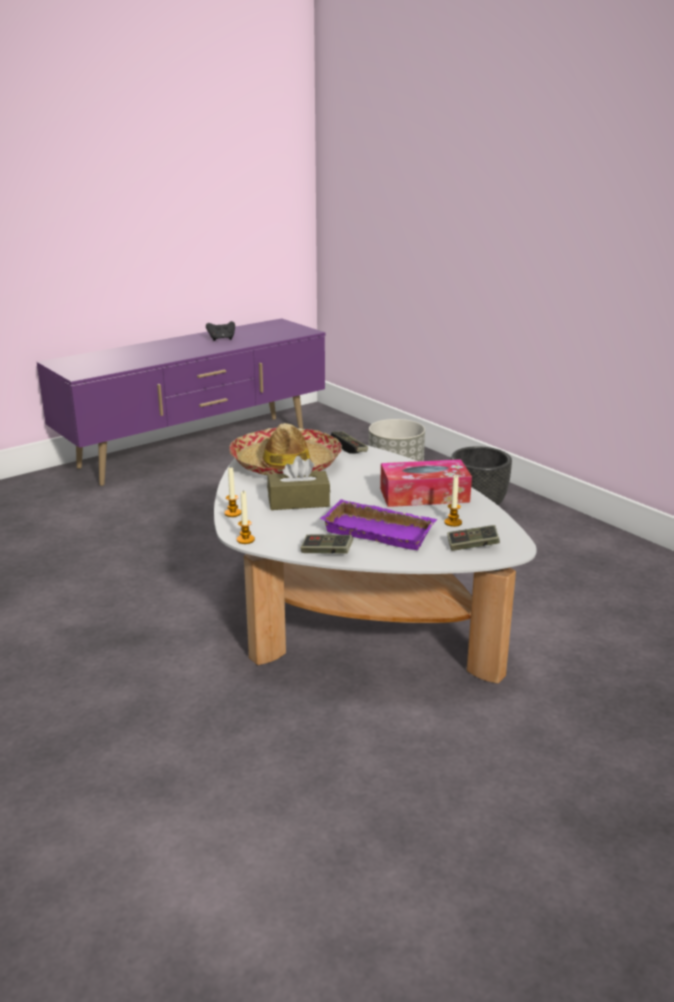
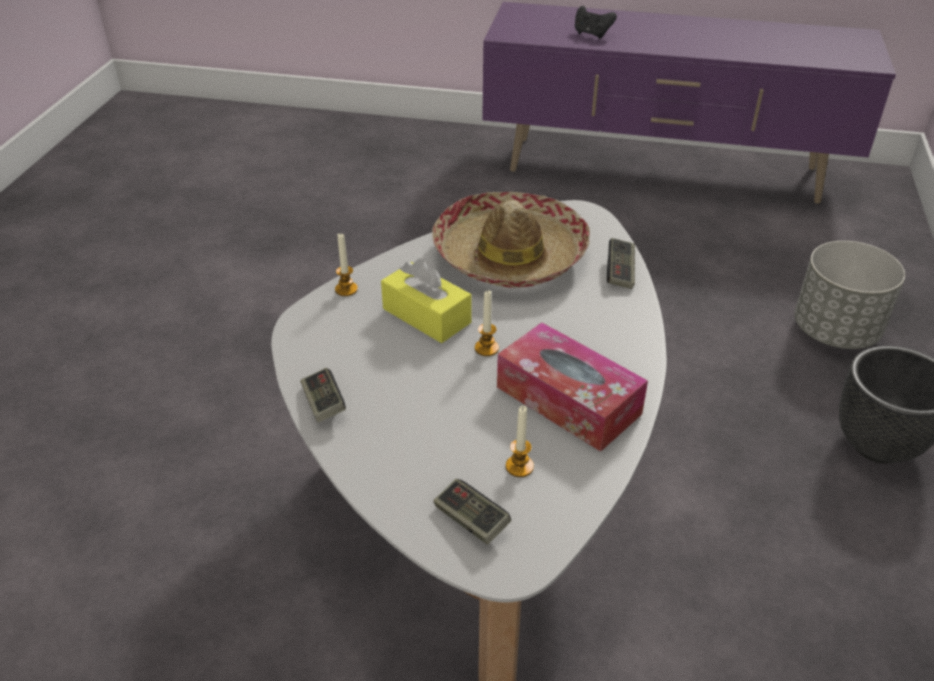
camera: 50 degrees right, 15 degrees up
black game controller [206,321,235,341] -> black game controller moved to [575,6,617,39]
candle [237,491,255,544] -> candle moved to [475,290,499,356]
brown tissue box [267,456,330,510] -> yellow tissue box [381,258,471,343]
purple tray [320,499,438,550] -> none

